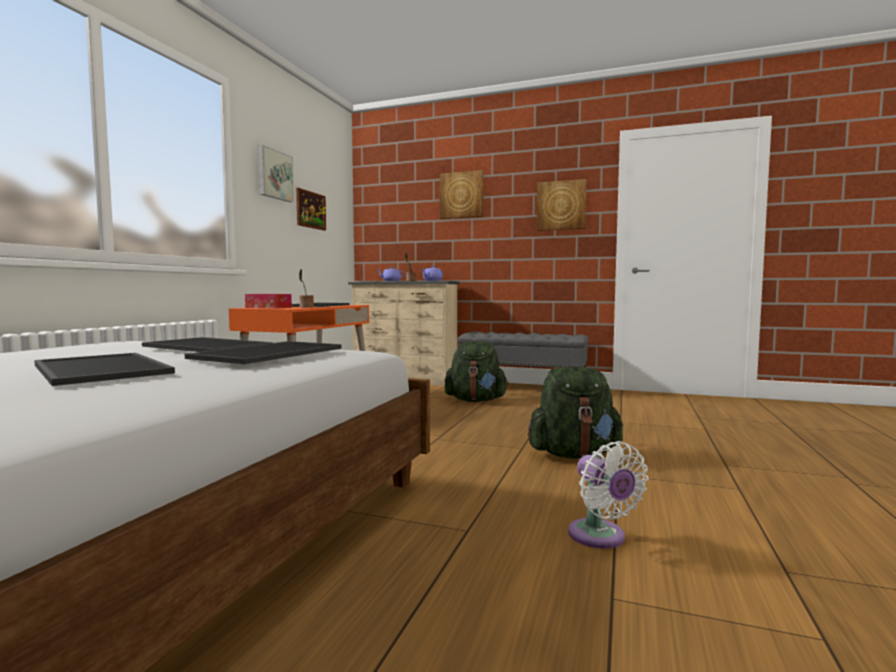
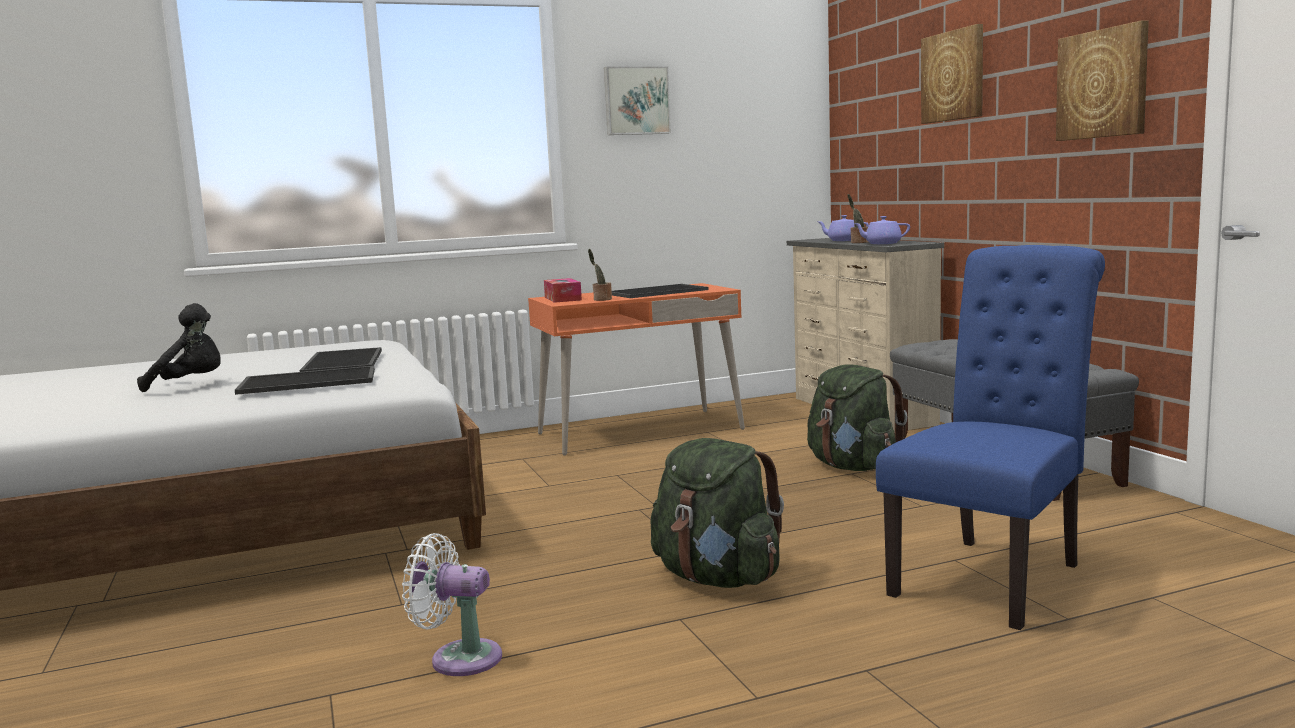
camera: 50 degrees right, 5 degrees up
tray [34,353,175,386] -> black plush toy [137,303,221,392]
picture [296,188,326,231] -> none
white fan [568,441,649,549] -> white fan turned 75 degrees clockwise [402,533,502,676]
none -> blue chair [876,245,1105,630]

